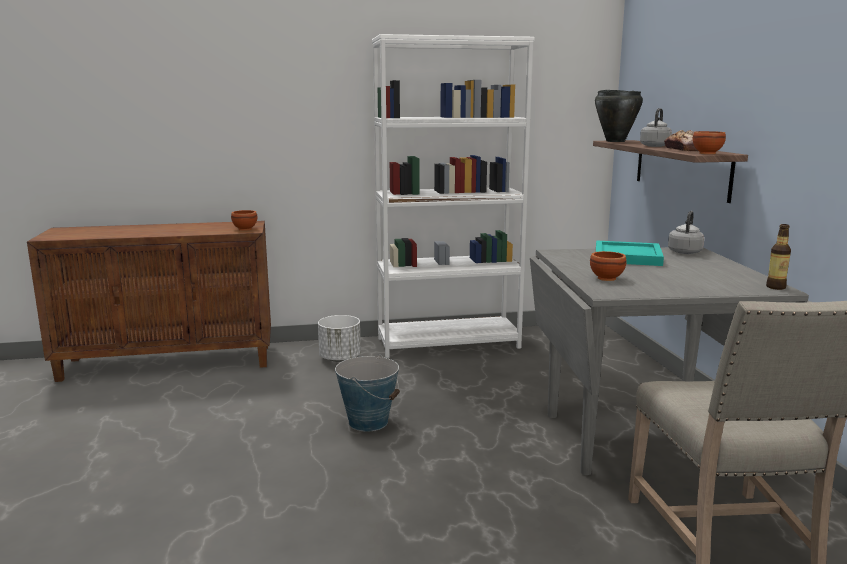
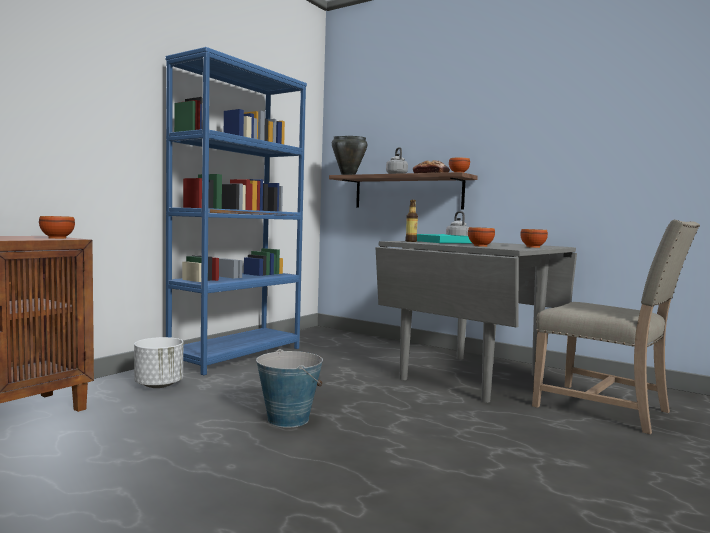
camera: 45 degrees left, 10 degrees down
white bookcase [372,34,535,358] -> blue bookcase [165,47,307,375]
bottle [766,224,791,290] -> bottle moved to [405,200,418,242]
none -> brown bowl [520,229,548,248]

